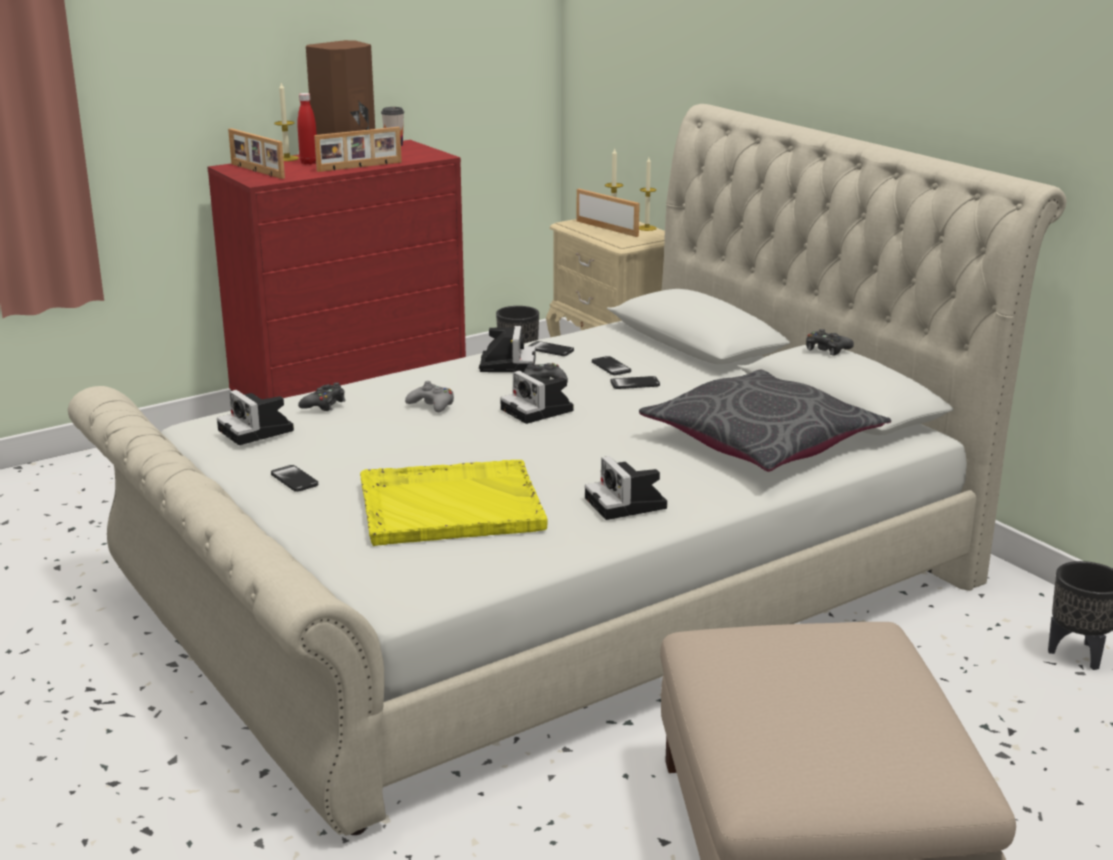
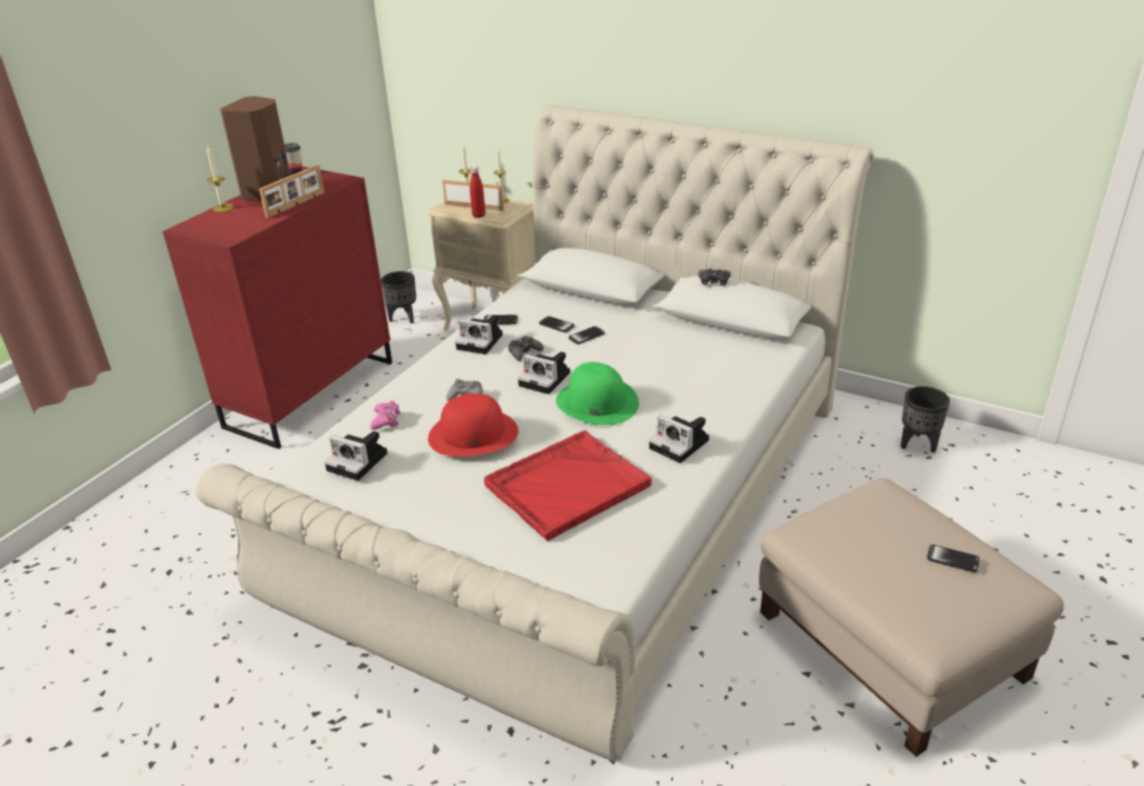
camera: 25 degrees left, 10 degrees up
picture frame [228,128,285,179] -> none
phone [271,465,318,492] -> phone moved to [927,545,980,572]
red bottle [297,93,317,164] -> red bottle moved to [470,166,485,218]
black game controller [298,382,346,411] -> pink game controller [370,400,401,430]
yellow tray [360,460,548,546] -> red tray [484,430,652,541]
camera [479,326,536,373] -> camera turned 135 degrees clockwise [455,315,503,354]
grey pillow [639,370,891,472] -> none
none -> red hat [428,393,518,457]
none -> green hat [556,362,639,425]

